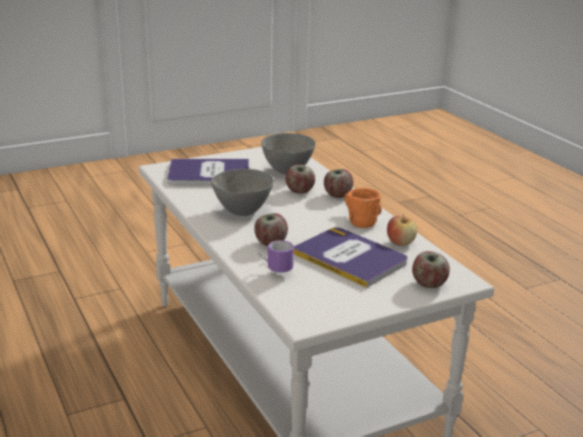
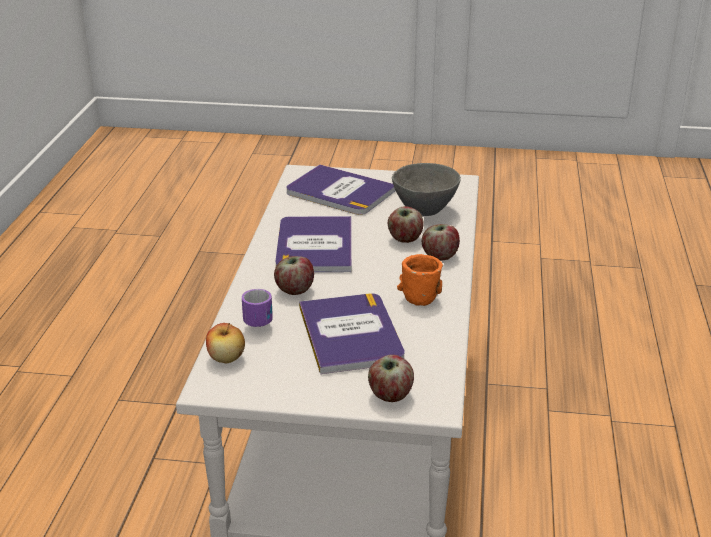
camera: 35 degrees right, 5 degrees up
grey bowl [211,169,274,216] -> book [275,216,352,272]
apple [387,214,417,246] -> apple moved to [206,323,245,363]

